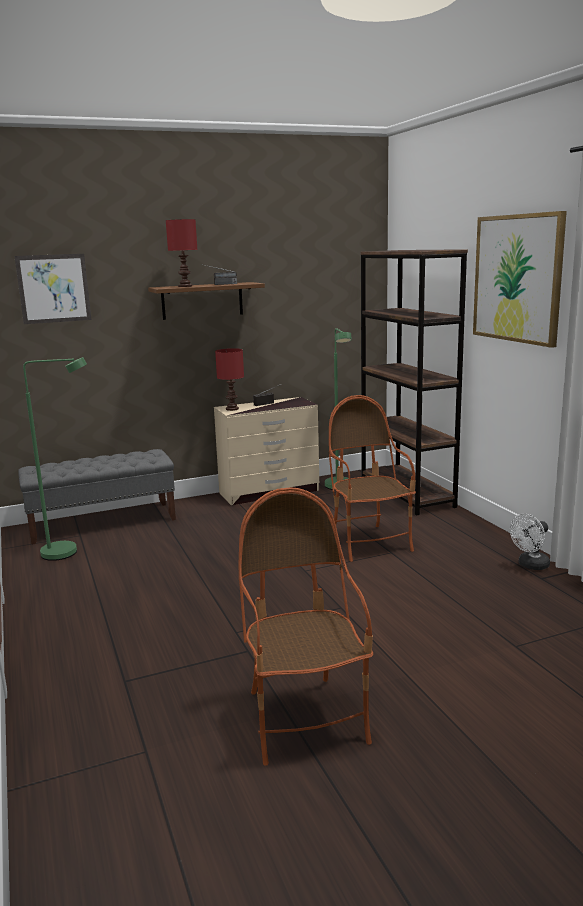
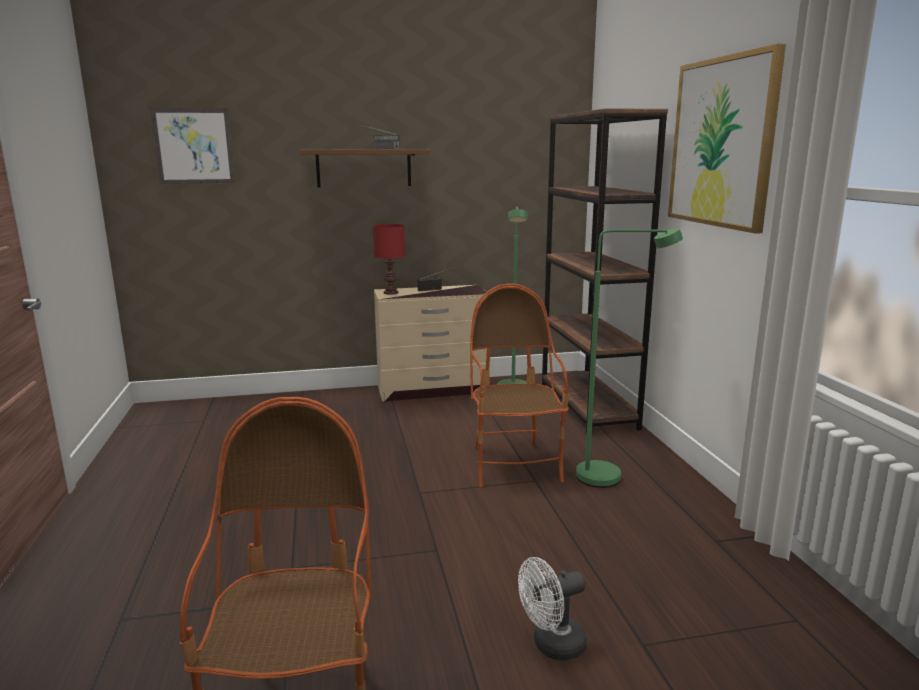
camera: 10 degrees right, 0 degrees up
grey bench [18,449,176,545] -> none
green floor lamp [23,357,87,561] -> green floor lamp moved to [576,228,683,488]
red table lamp [166,219,197,287] -> none
white fan [510,514,550,570] -> white fan moved to [518,557,587,661]

